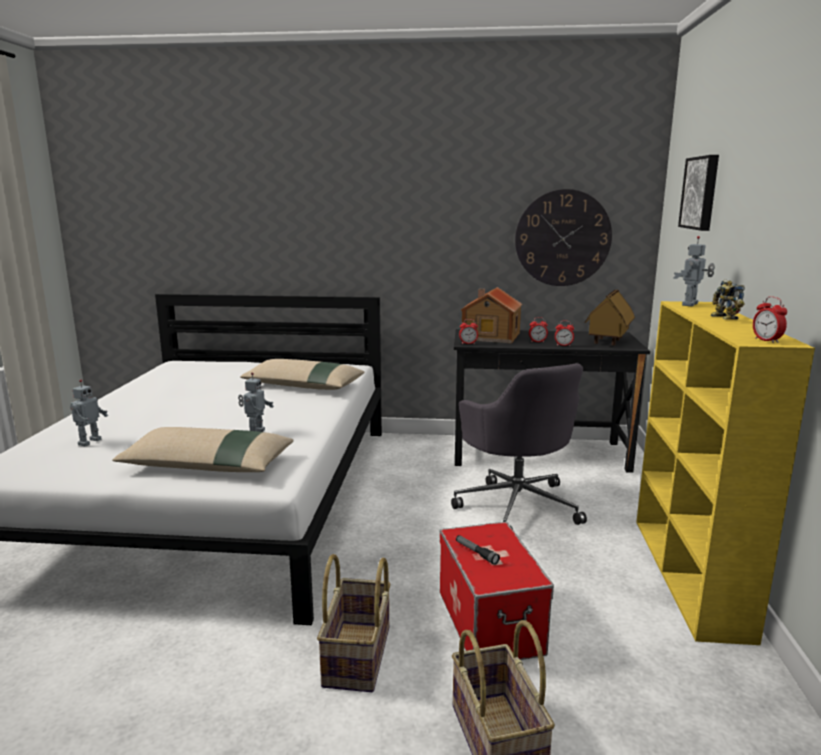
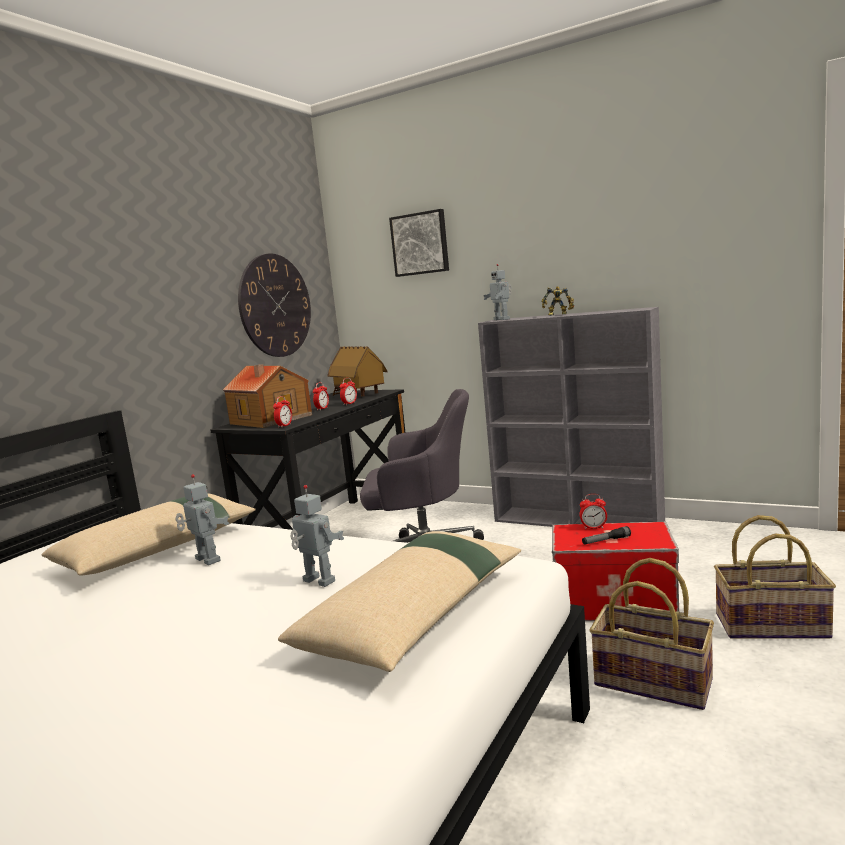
camera: 65 degrees left, 5 degrees down
toy robot [70,380,108,447] -> toy robot moved to [176,474,230,565]
yellow bookcase [636,301,815,645] -> grey bookcase [478,307,665,527]
alarm clock [753,296,787,343] -> alarm clock moved to [580,494,607,529]

